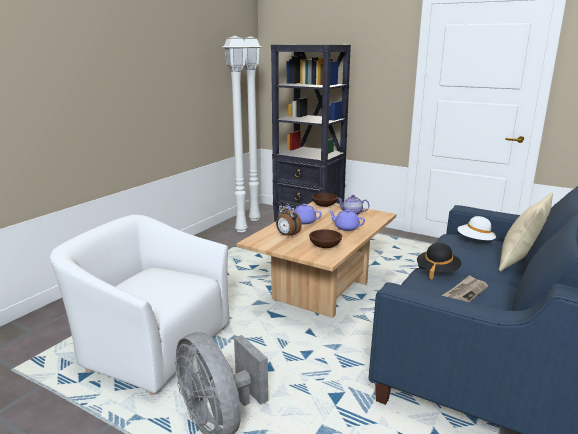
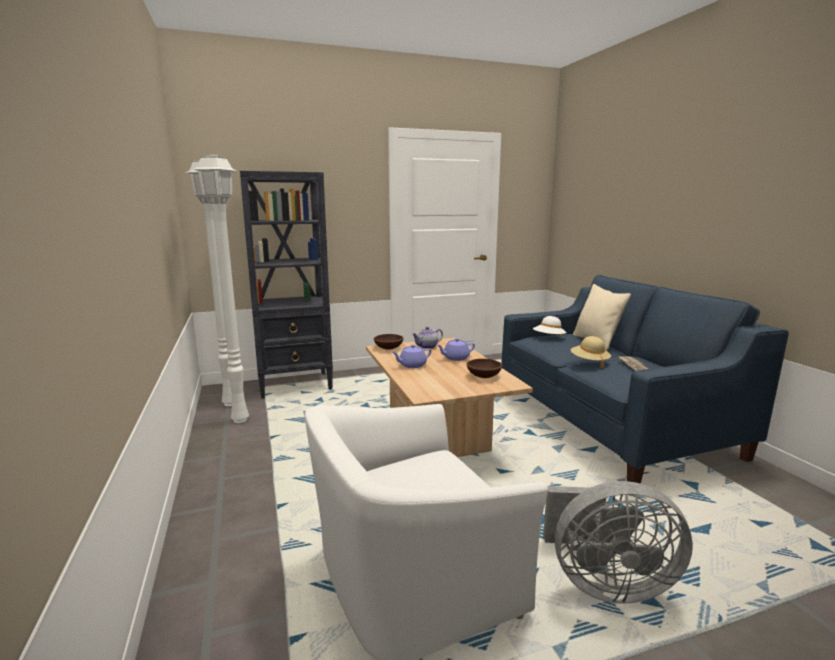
camera: 50 degrees left, 5 degrees down
alarm clock [276,203,302,238] -> none
black hat [417,243,462,280] -> beige hat [571,336,611,368]

